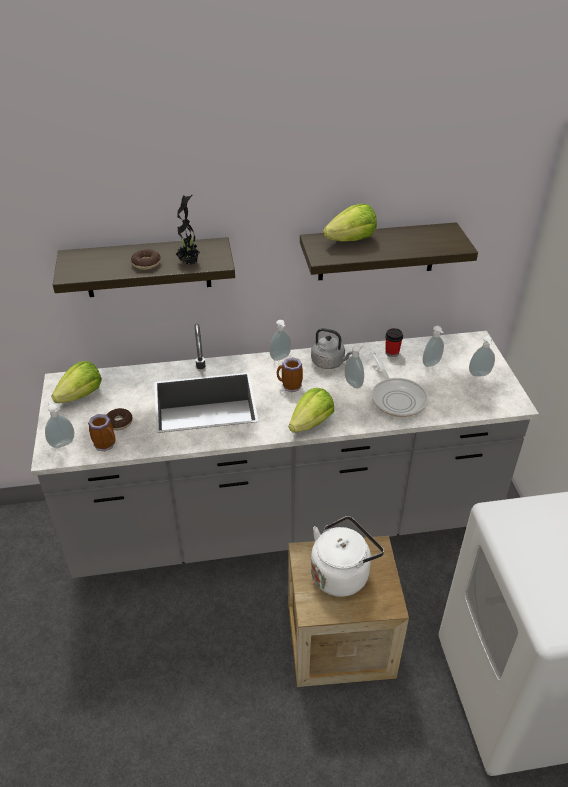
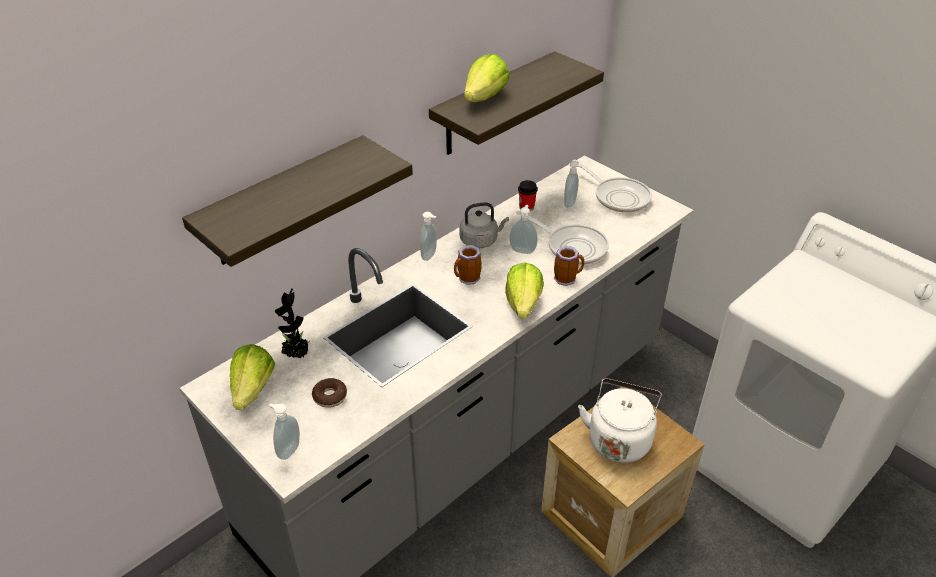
camera: 35 degrees left, 0 degrees up
mug [88,414,116,451] -> mug moved to [554,246,584,286]
donut [131,249,161,270] -> none
potted plant [176,195,203,265] -> potted plant moved to [275,289,310,359]
soap dispenser [469,336,495,377] -> frying pan [573,160,652,212]

